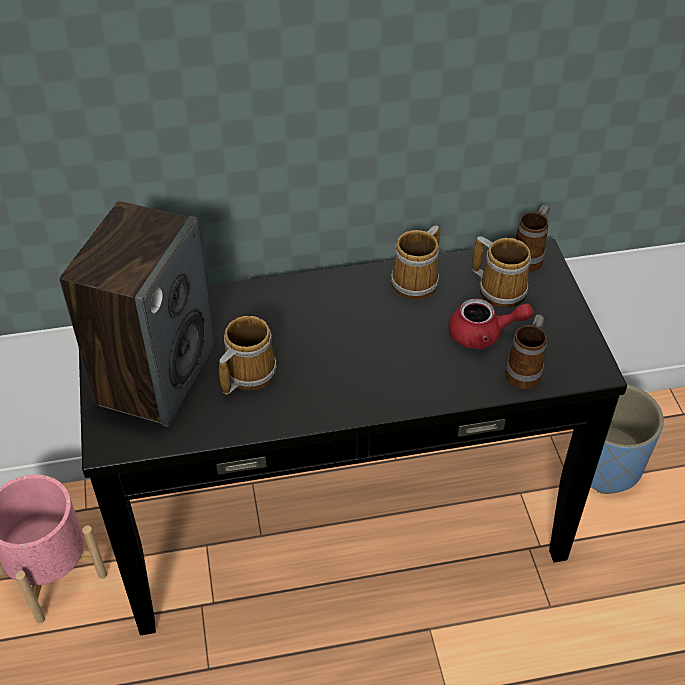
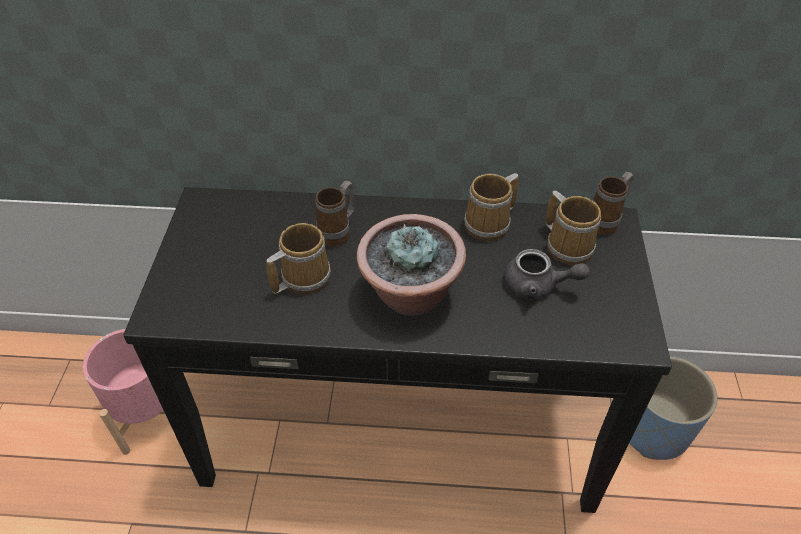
camera: 15 degrees right, 0 degrees up
speaker [60,201,215,427] -> none
red teapot [449,299,534,349] -> grey teapot [504,249,590,300]
mug [505,315,547,389] -> mug moved to [315,181,355,246]
none -> potted plant [357,214,466,316]

